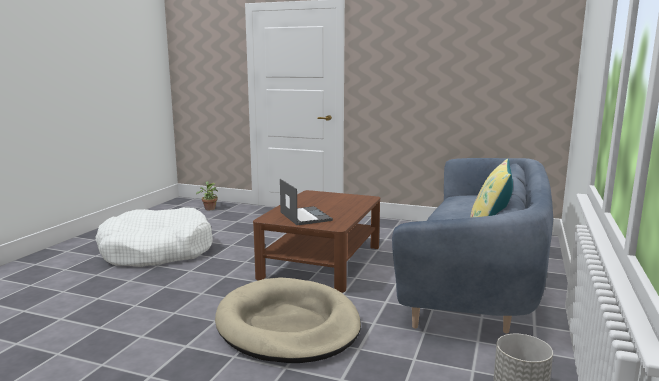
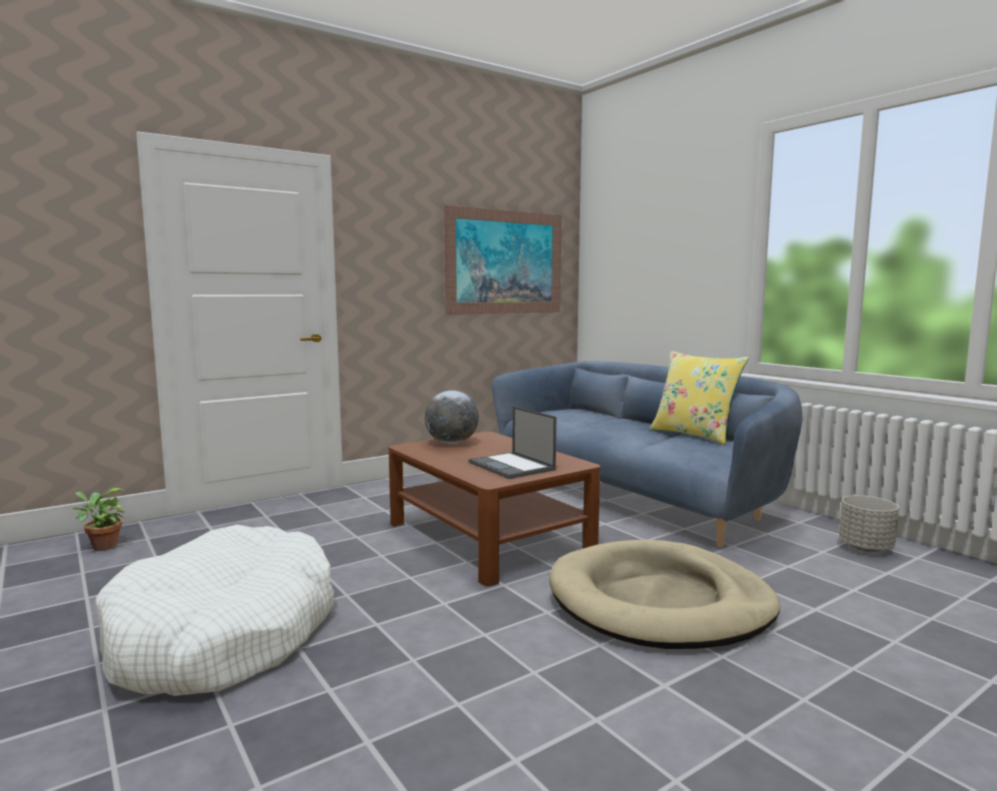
camera: 55 degrees left, 5 degrees down
laptop [280,179,333,225] -> laptop turned 135 degrees counterclockwise [469,406,556,479]
none -> globe [425,390,479,444]
none -> picture [444,205,561,315]

